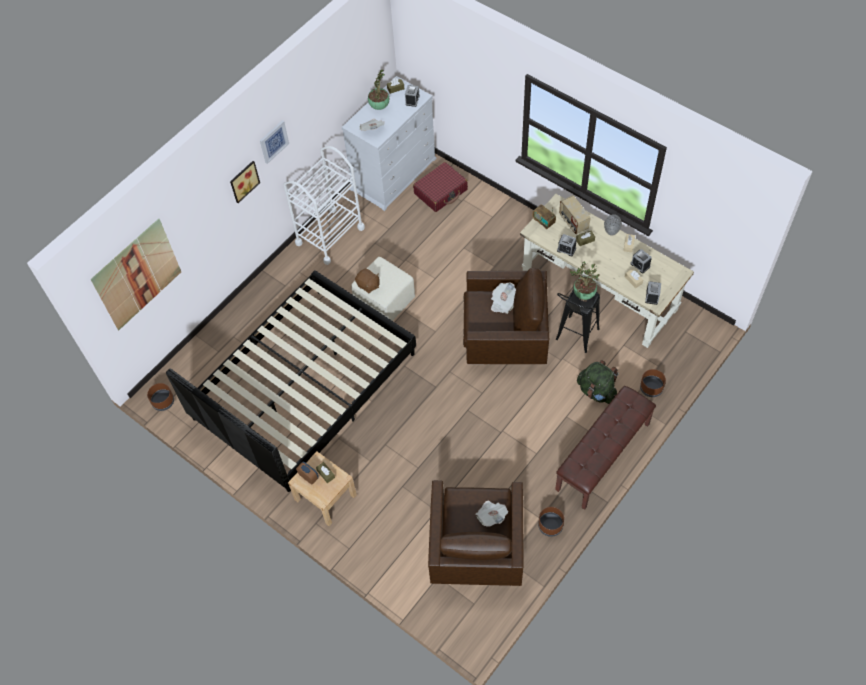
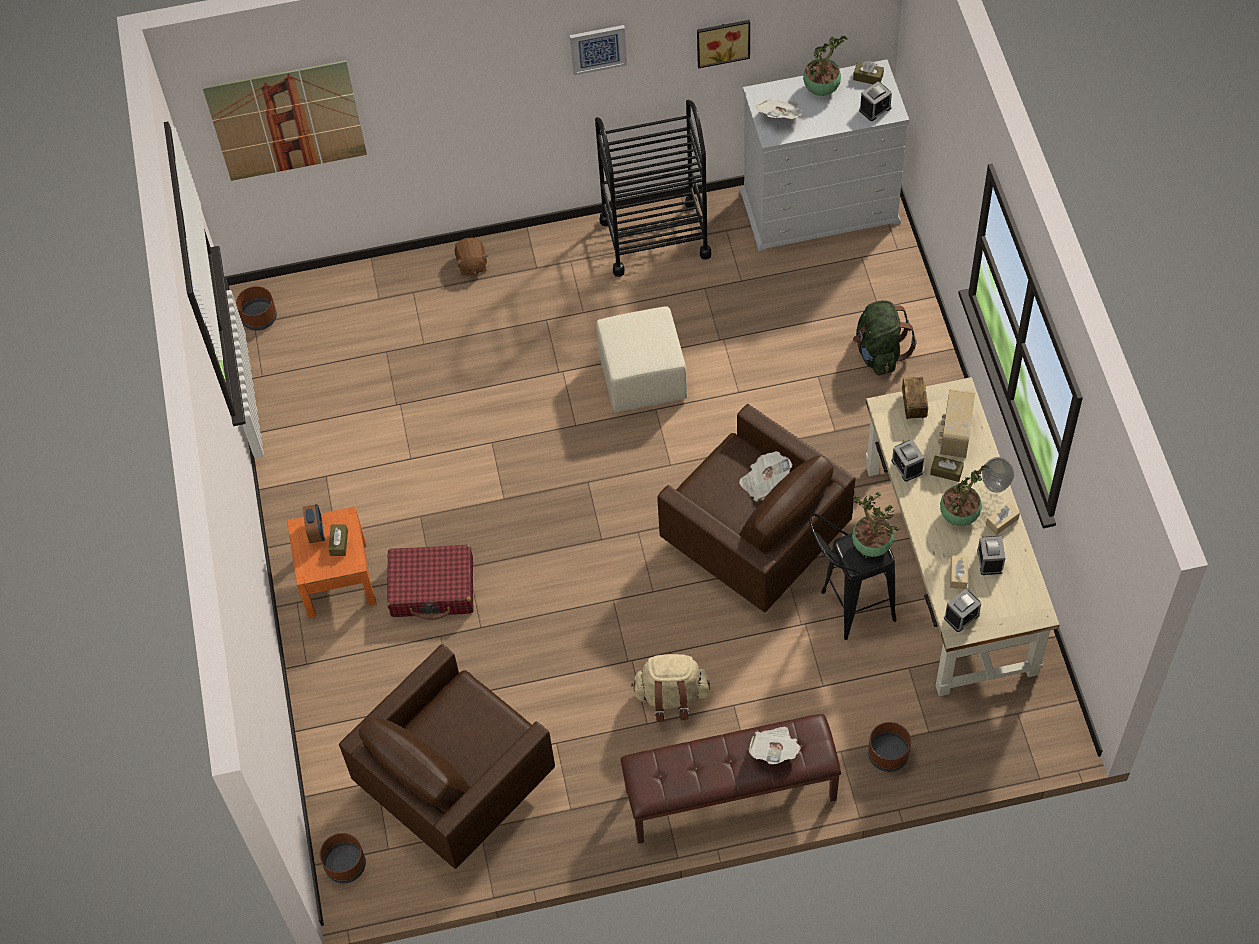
camera: 40 degrees right, 0 degrees up
black bed [166,270,416,492] -> none
picture [230,161,260,203] -> picture moved to [697,20,750,69]
white cart [283,146,365,265] -> black cart [595,100,711,277]
beige nightstand [288,451,357,526] -> orange nightstand [287,506,376,618]
brown plush toy [355,269,380,293] -> brown plush toy moved to [455,238,488,276]
red suitcase [413,162,468,212] -> red suitcase moved to [387,545,474,620]
newspaper [475,501,508,527] -> newspaper moved to [748,727,801,764]
brown planter [538,507,564,537] -> brown planter moved to [320,833,366,883]
green backpack [577,360,619,404] -> green backpack moved to [853,300,917,375]
none -> beige backpack [631,653,710,722]
none -> potted plant [940,465,989,526]

